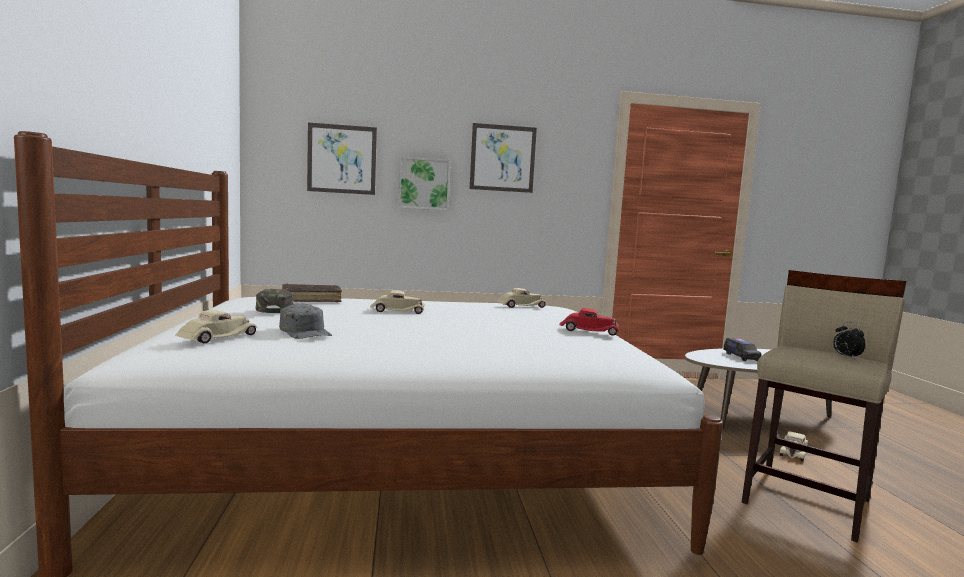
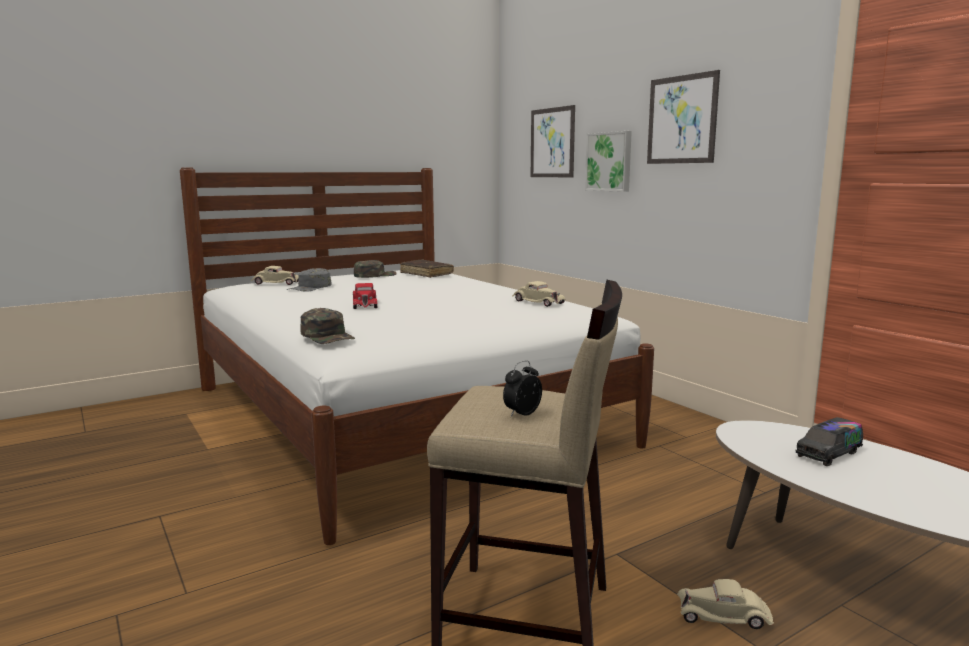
camera: 65 degrees right, 5 degrees up
beige toy car [370,290,425,314] -> none
red toy car [560,308,620,336] -> red toy car moved to [353,283,377,309]
none -> green cap [300,308,355,344]

